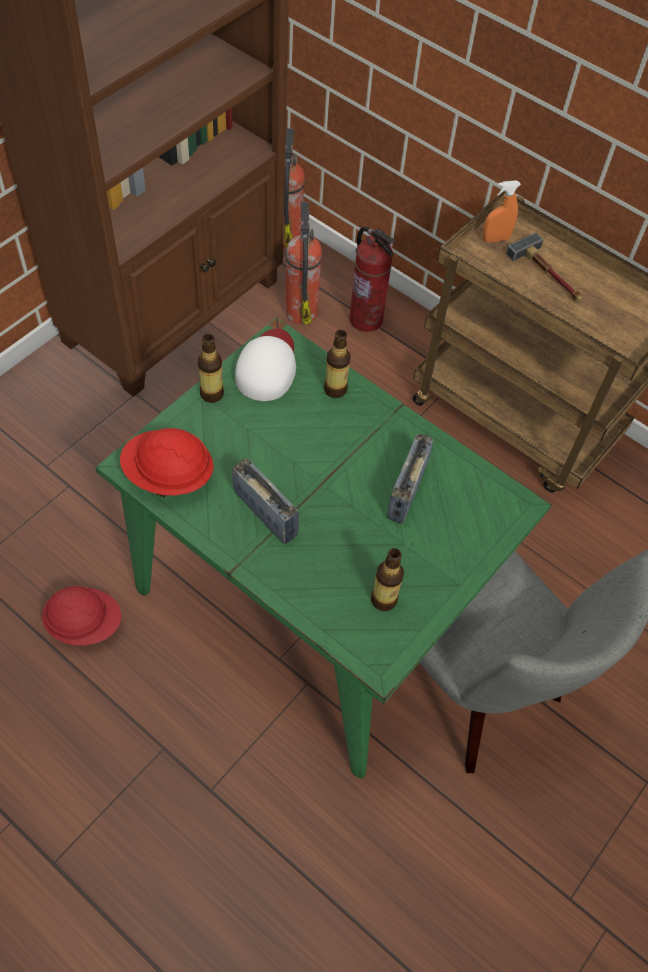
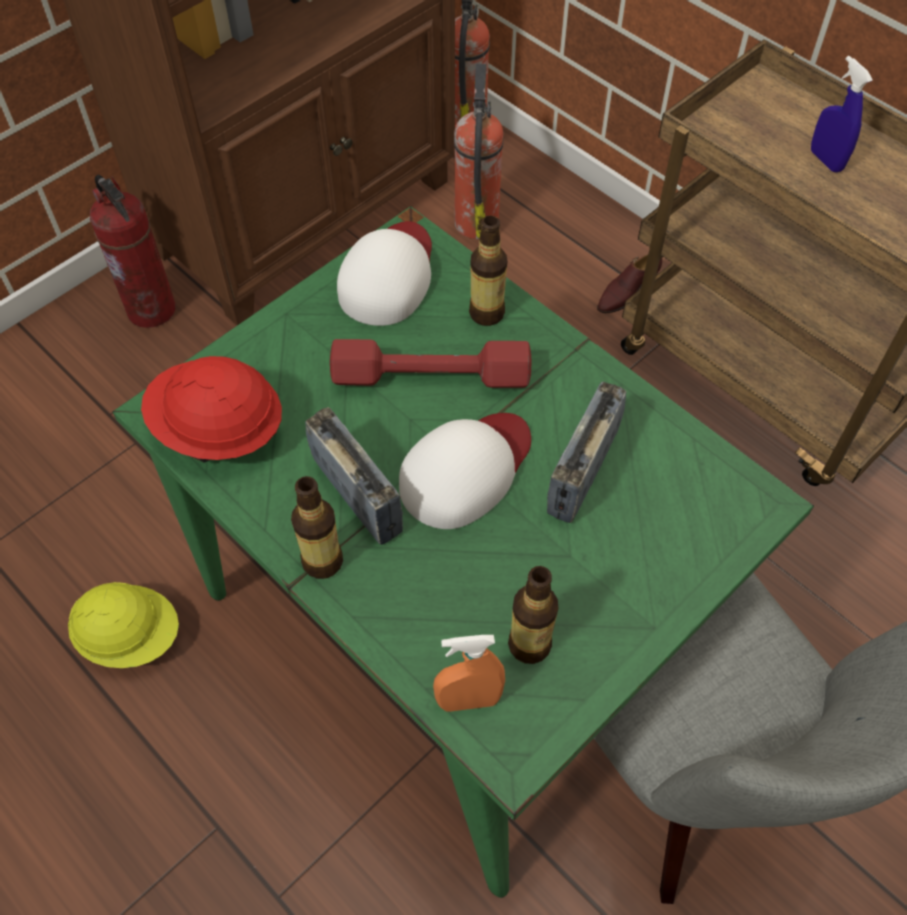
camera: 10 degrees right, 0 degrees up
red hard hat [42,586,121,645] -> yellow hard hat [68,582,179,668]
bottle [198,334,224,403] -> bottle moved to [291,476,343,579]
fire extinguisher [349,227,395,332] -> fire extinguisher moved to [90,175,176,328]
orange spray bottle [483,180,521,242] -> orange spray bottle moved to [433,635,505,712]
hammer [506,232,582,301] -> blue spray bottle [811,56,872,173]
none -> red dumbbell [330,339,532,388]
none -> white cap [399,413,531,529]
none -> brown shoe [597,254,662,313]

